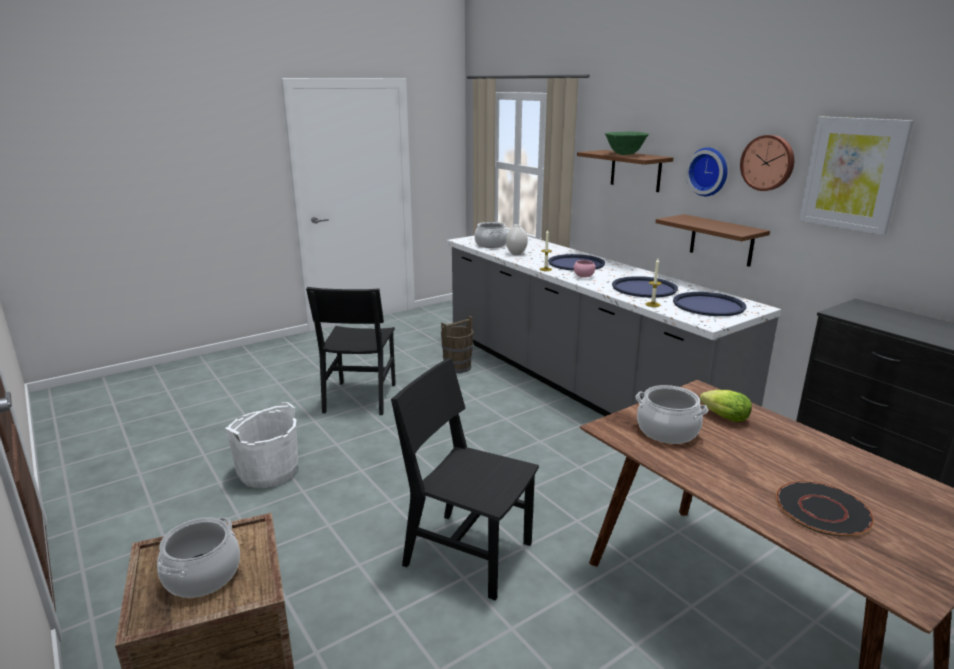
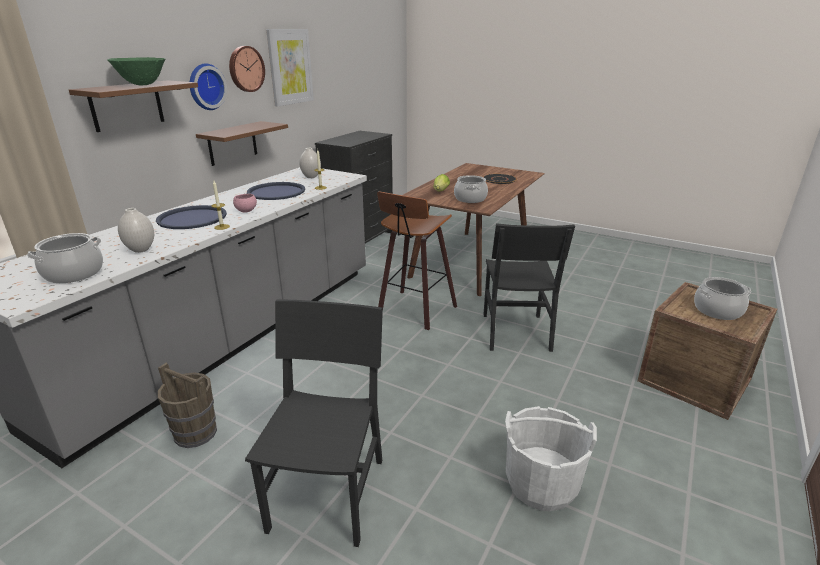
camera: 115 degrees left, 5 degrees up
black chair [306,287,396,415] -> black chair turned 60 degrees counterclockwise [245,299,383,547]
blue tray [673,292,746,316] -> white vase [299,148,321,178]
none -> stool [377,191,457,330]

